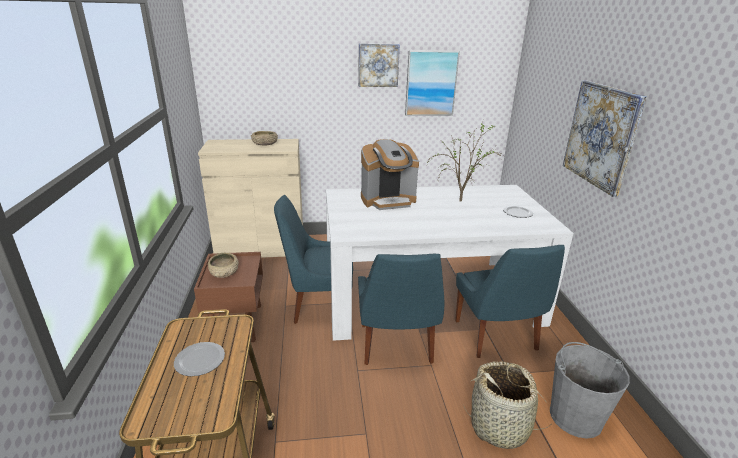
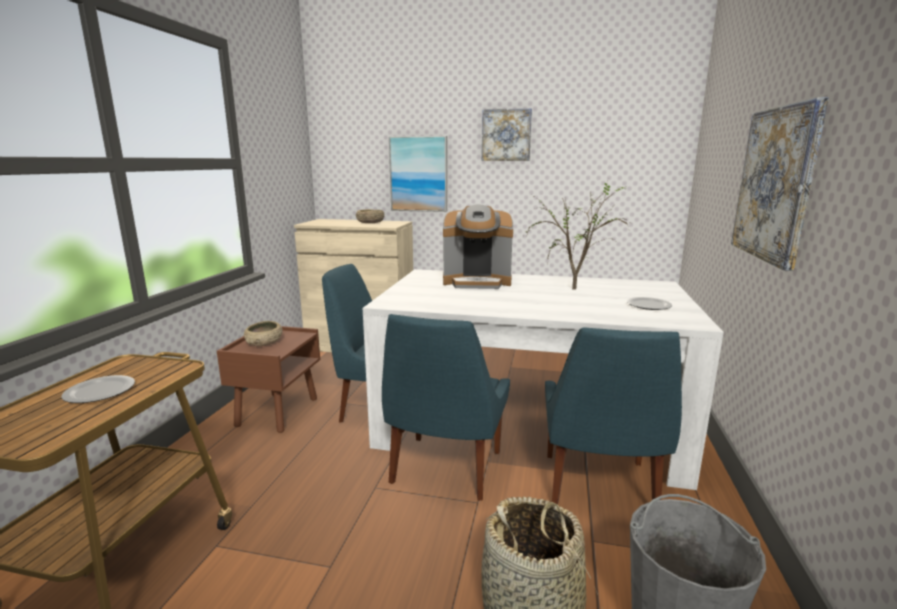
camera: 20 degrees right, 10 degrees down
picture [405,50,460,116] -> picture moved to [389,136,447,212]

